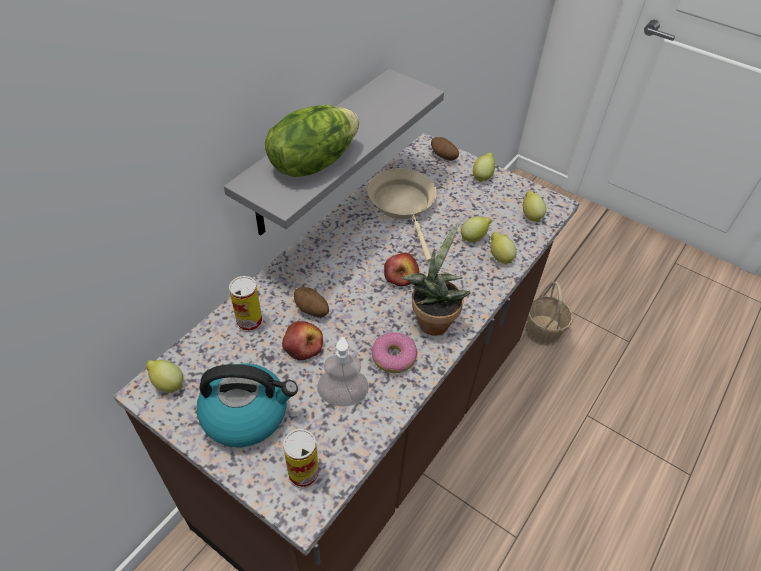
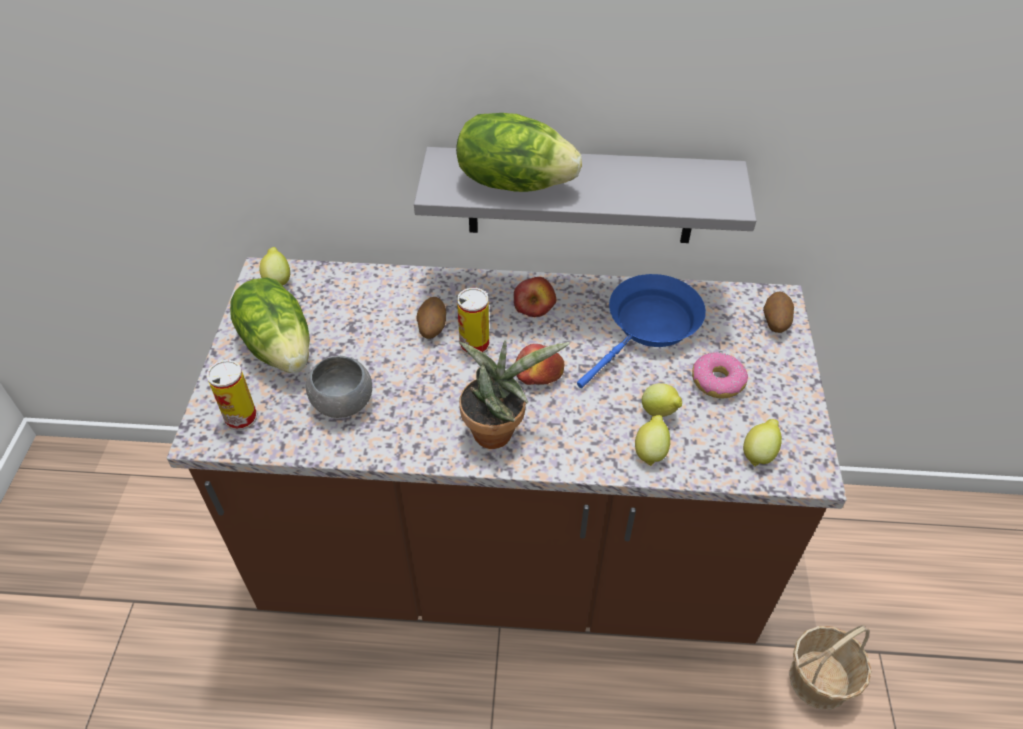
camera: 60 degrees right, 0 degrees up
kettle [197,363,298,447] -> lettuce [230,277,310,373]
can [229,276,263,332] -> can moved to [457,288,489,355]
apple [282,321,323,360] -> apple moved to [514,277,556,317]
soap dispenser [317,337,369,407] -> grey bowl [306,356,372,418]
beige frying pan [367,168,437,262] -> blue frying pan [577,274,706,388]
donut [372,332,417,373] -> donut moved to [692,352,748,399]
lemon [473,153,495,182] -> none

